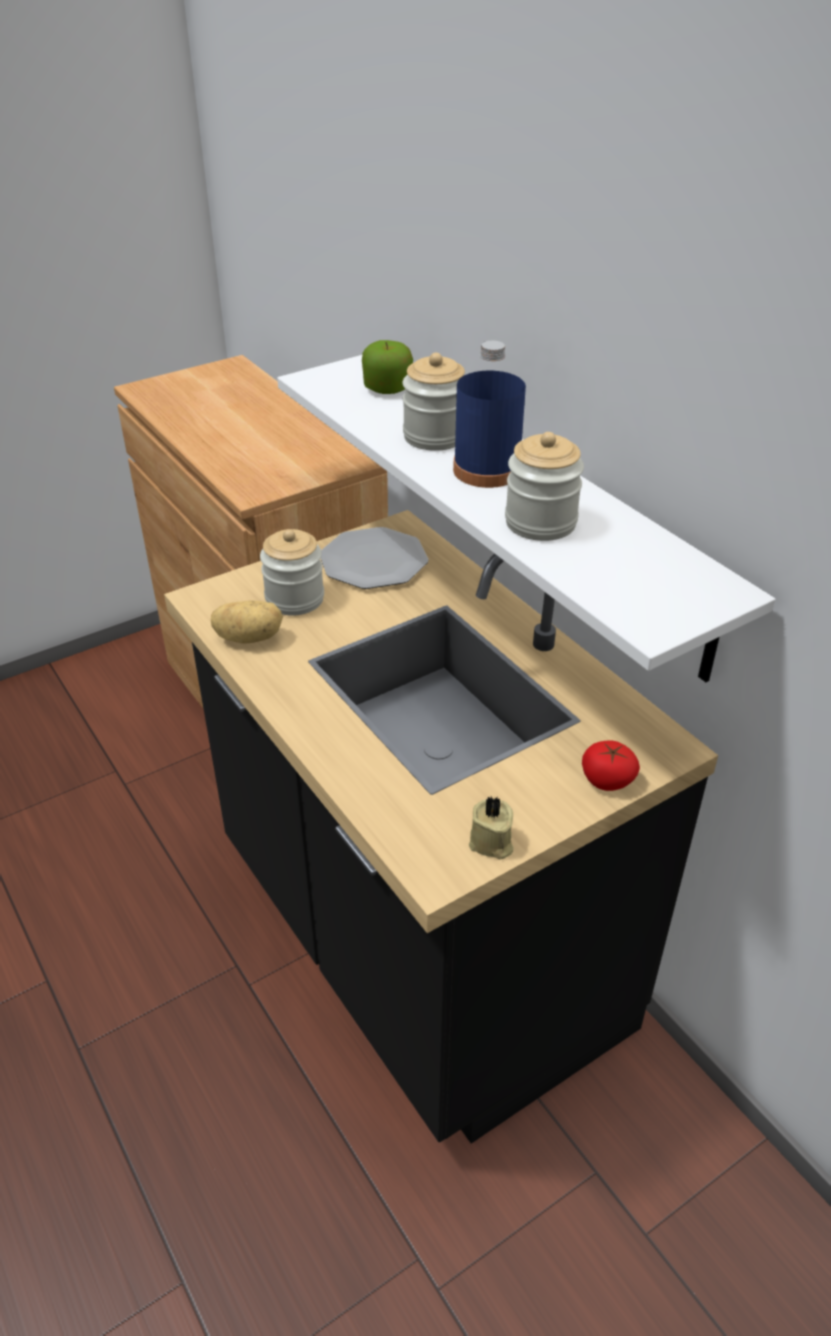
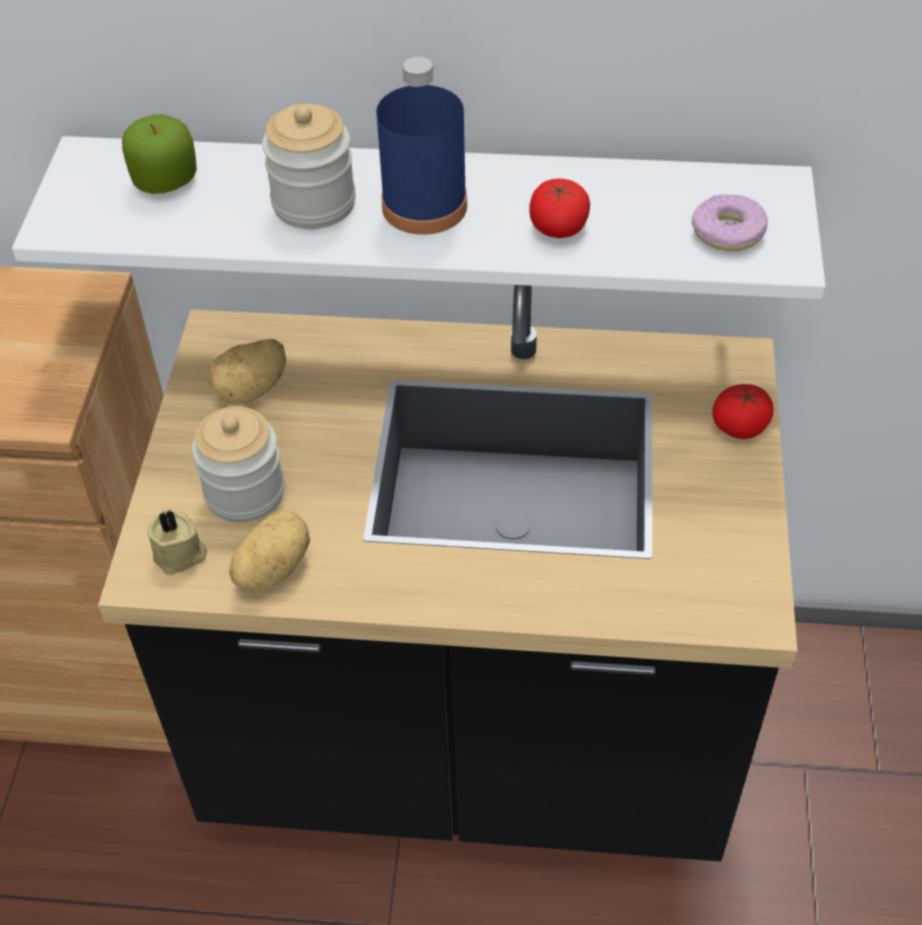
camera: 50 degrees left, 10 degrees up
plate [321,527,428,589] -> potato [208,339,286,405]
beige candle [469,797,514,860] -> beige candle moved to [147,510,207,575]
jar [505,432,584,541] -> tomato [529,179,590,238]
none -> donut [692,194,768,251]

